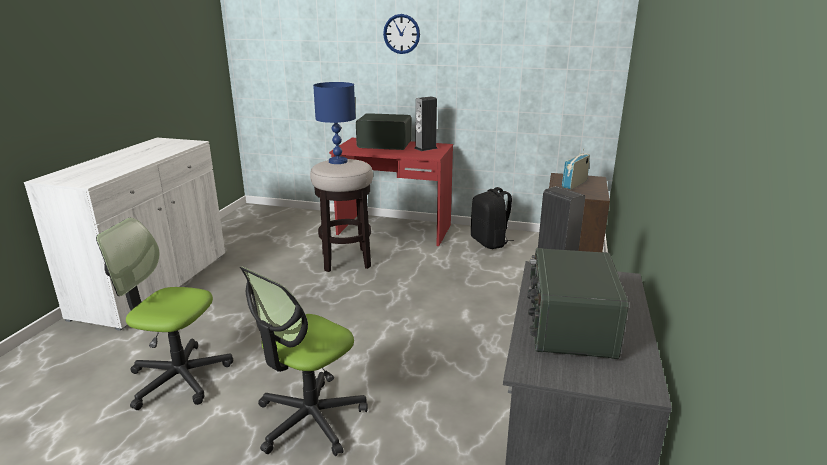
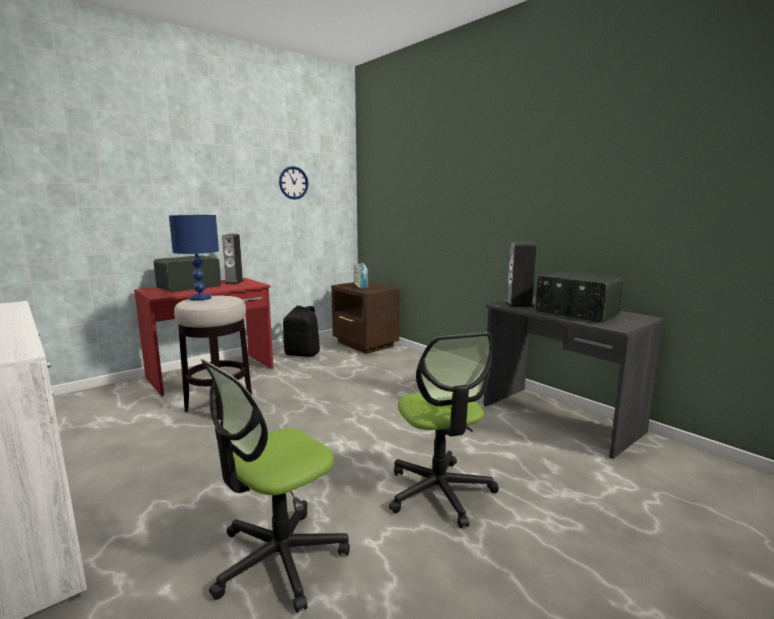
camera: 55 degrees left, 10 degrees down
wall clock [383,14,420,54] -> wall clock moved to [279,166,308,200]

